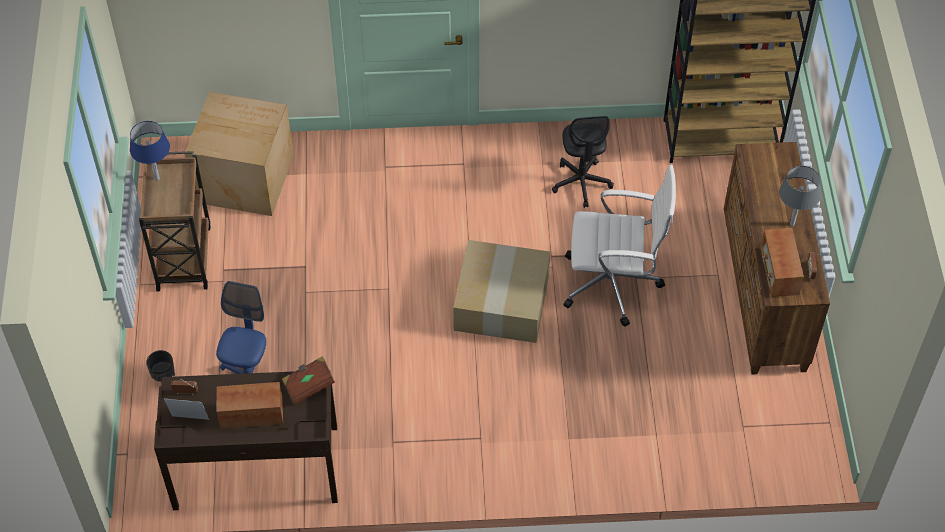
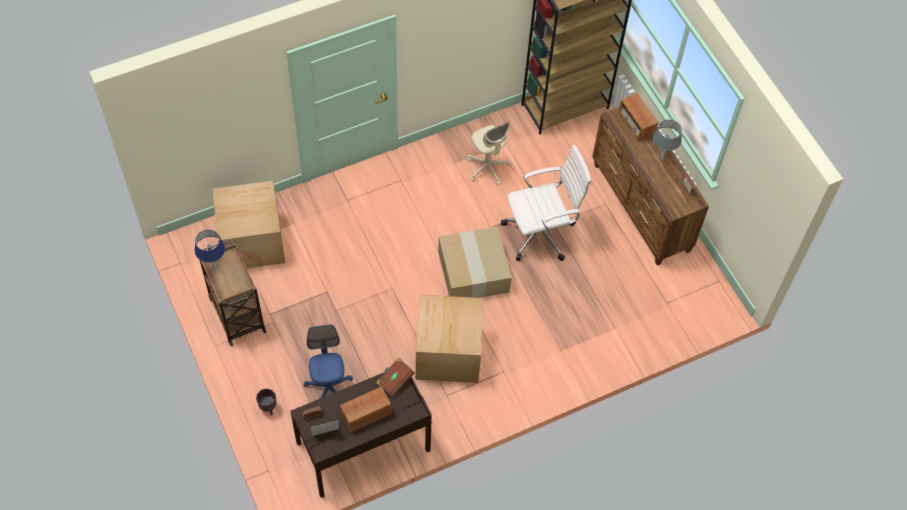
camera: 25 degrees left, 5 degrees up
black office chair [552,116,614,208] -> beige office chair [467,121,510,185]
radio [760,228,804,297] -> radio moved to [618,93,659,142]
none -> cardboard box [416,295,483,383]

